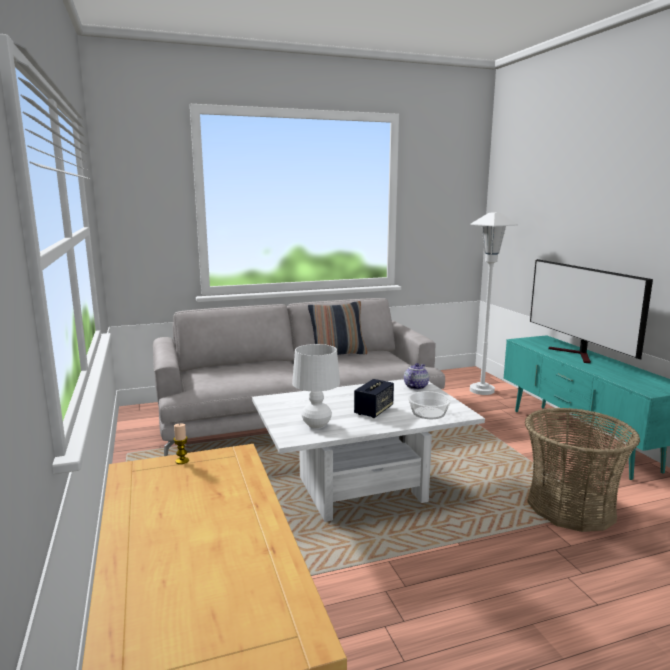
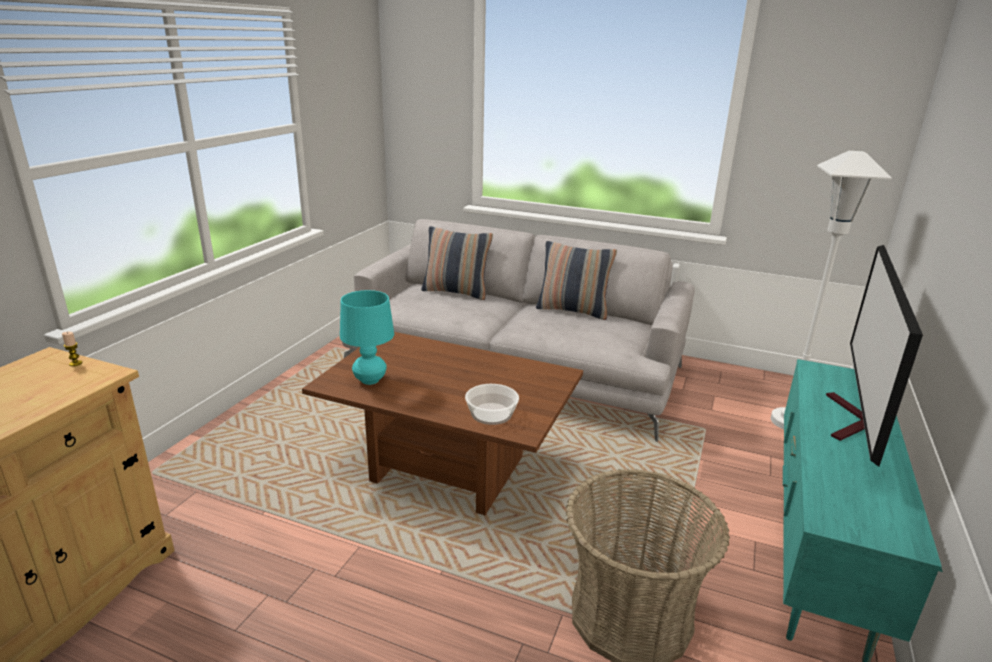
camera: 40 degrees right, 10 degrees up
white coffee table [252,379,485,522] -> brown coffee table [302,332,583,515]
white table lamp [292,344,340,429] -> turquoise table lamp [340,290,394,385]
speaker [354,379,394,418] -> none
teapot [404,363,429,390] -> none
none -> pillow [421,226,493,300]

